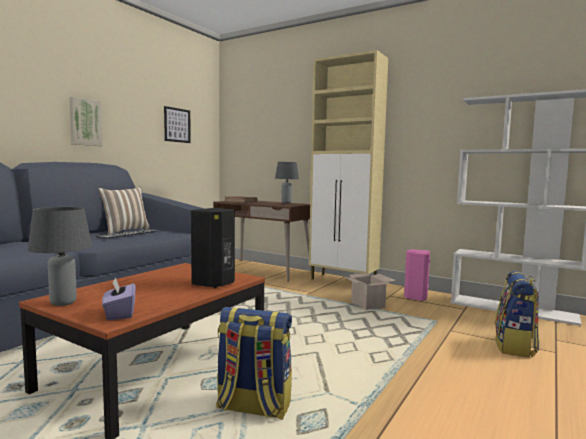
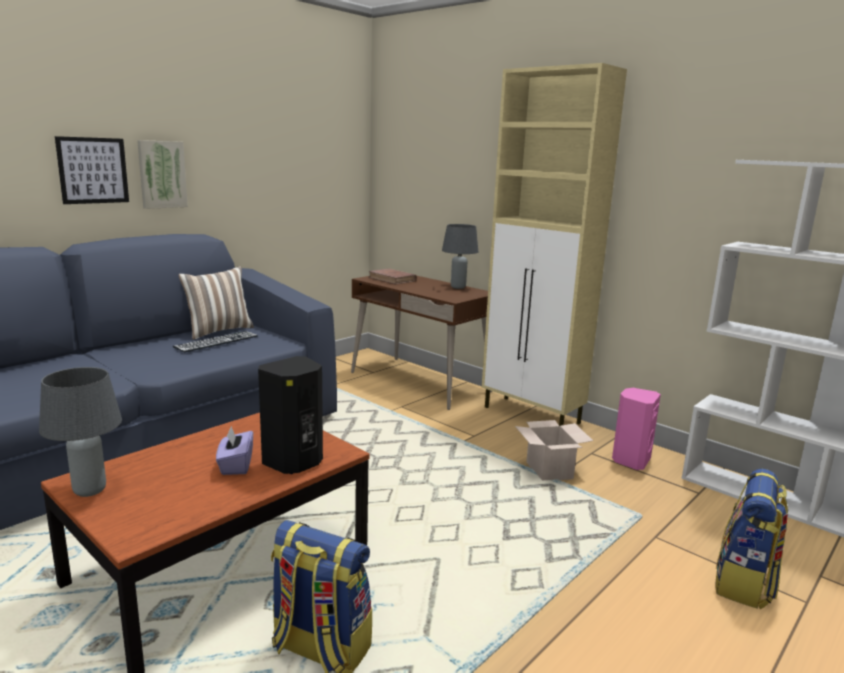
camera: 10 degrees right, 10 degrees up
purple tissue box [102,277,136,320] -> purple tissue box moved to [216,426,253,475]
picture [164,106,191,143] -> picture moved to [55,136,129,204]

